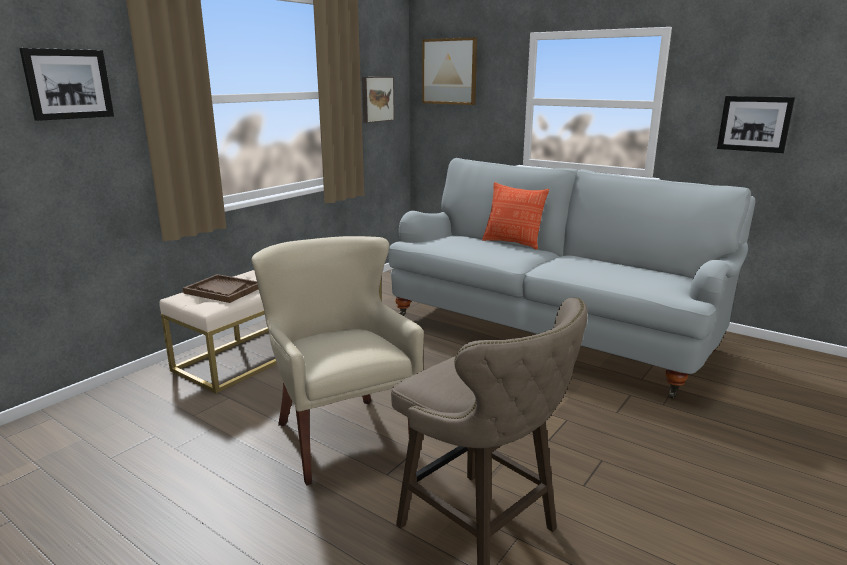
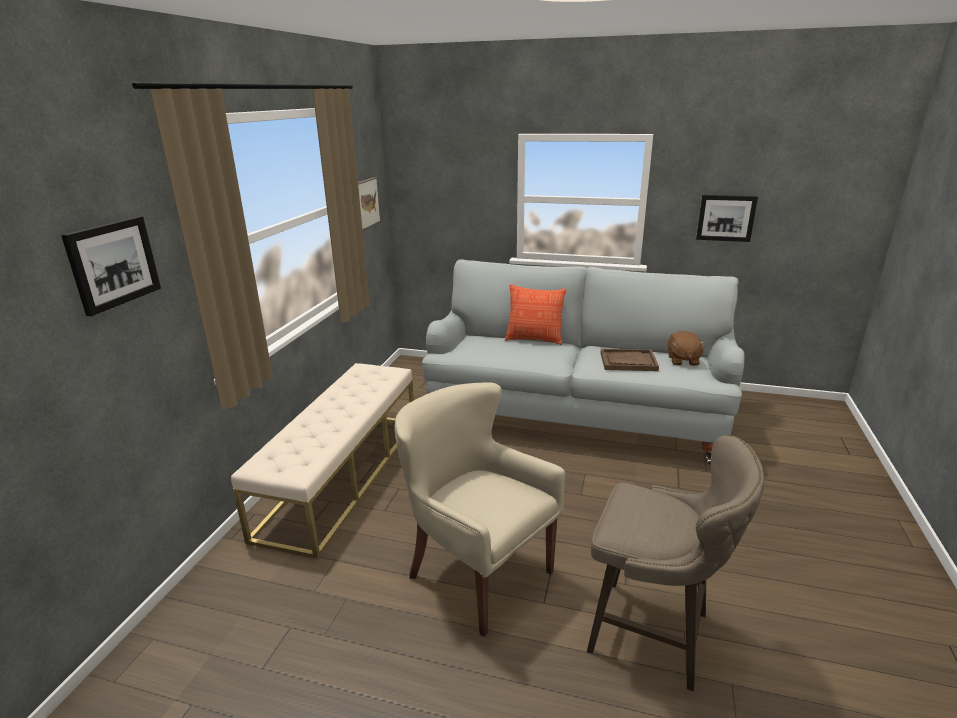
camera: 20 degrees left, 5 degrees up
brown tray [183,274,258,303] -> brown tray moved to [601,349,659,371]
picture [422,37,477,105] -> none
none -> brown plush toy [668,331,706,366]

